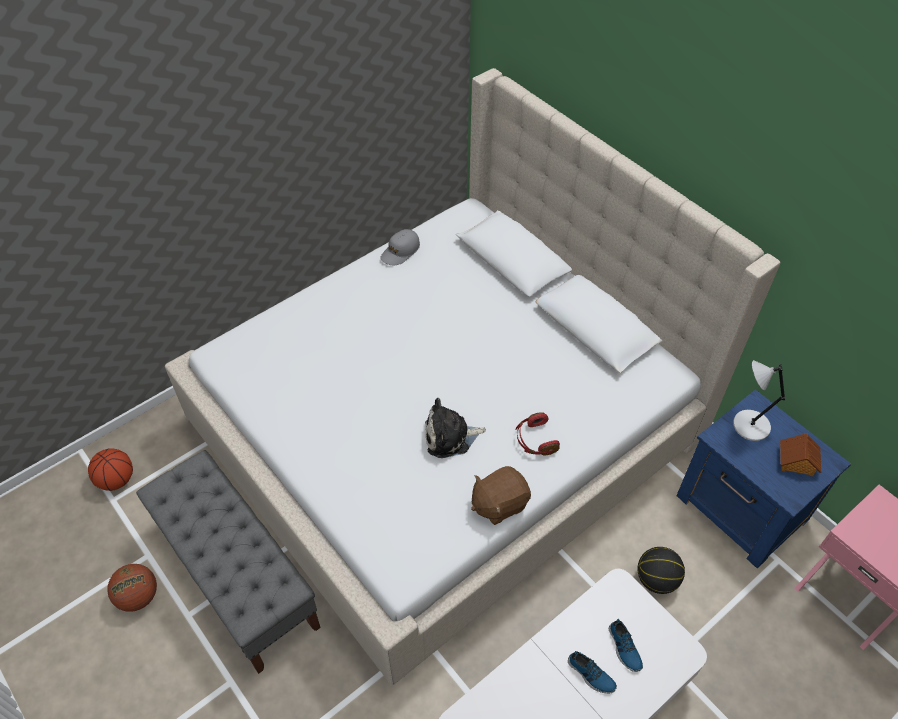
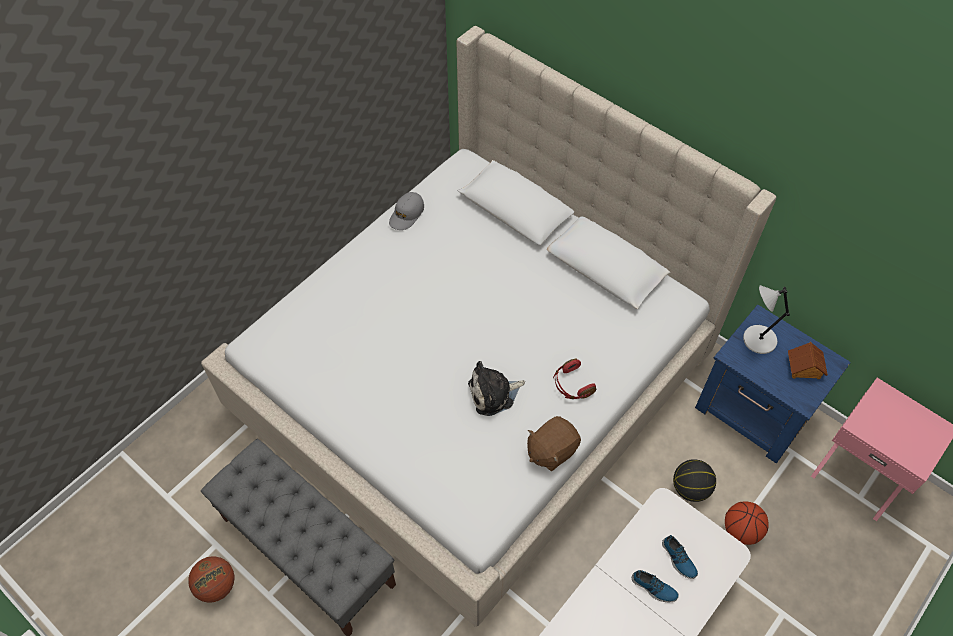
camera: 10 degrees left, 5 degrees up
basketball [88,448,133,491] -> basketball moved to [725,502,769,545]

